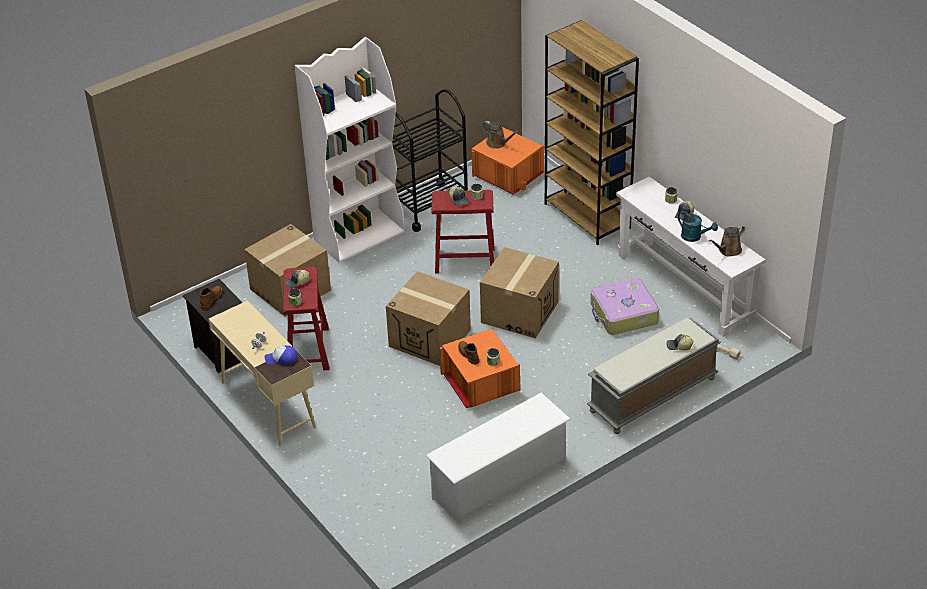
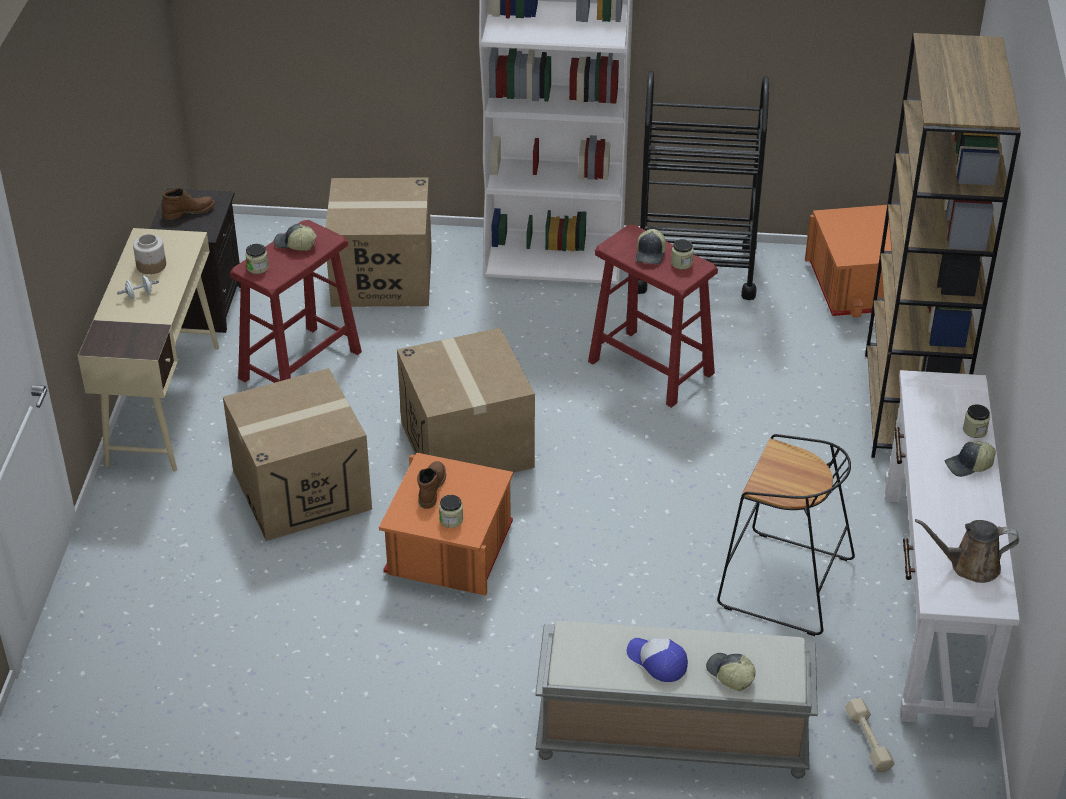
camera: 40 degrees right, 0 degrees up
cap [264,345,297,365] -> cap moved to [627,638,688,682]
white shoe rack [426,393,571,525] -> none
cardboard box [480,247,559,339] -> cardboard box moved to [223,368,372,541]
brown watering can [483,121,518,149] -> none
suitcase [591,278,659,335] -> black stool [717,434,855,636]
turquoise watering can [678,211,718,242] -> none
none -> jar [133,234,166,274]

